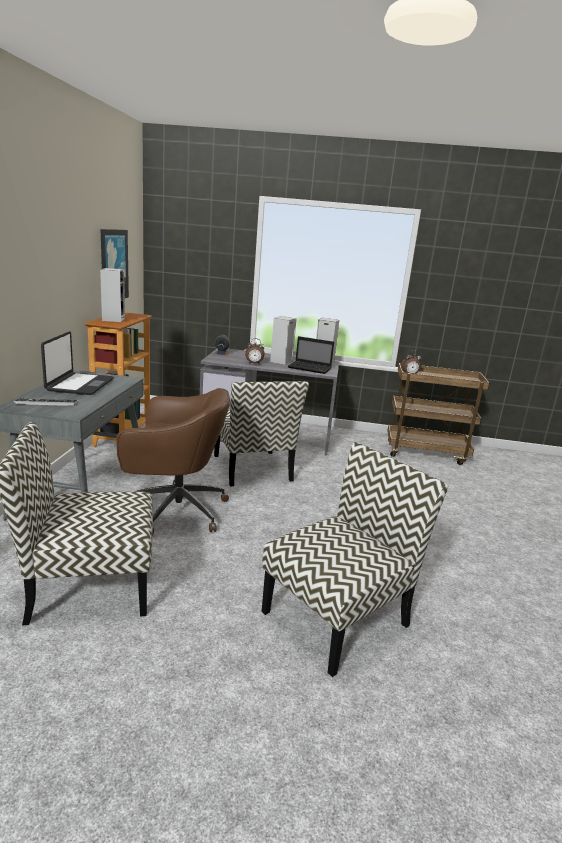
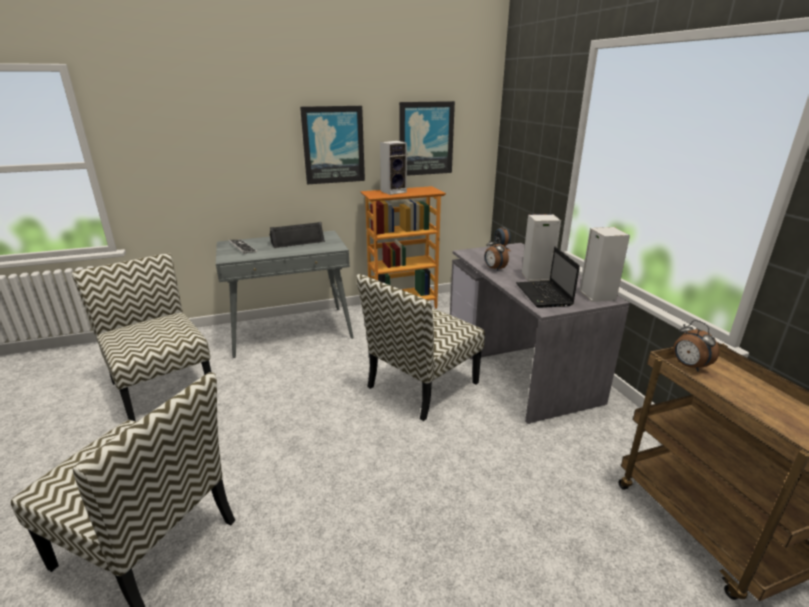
camera: 65 degrees right, 5 degrees up
laptop [41,331,114,395] -> black speaker [270,222,325,248]
brown office chair [116,388,230,534] -> none
none -> picture [300,106,365,184]

